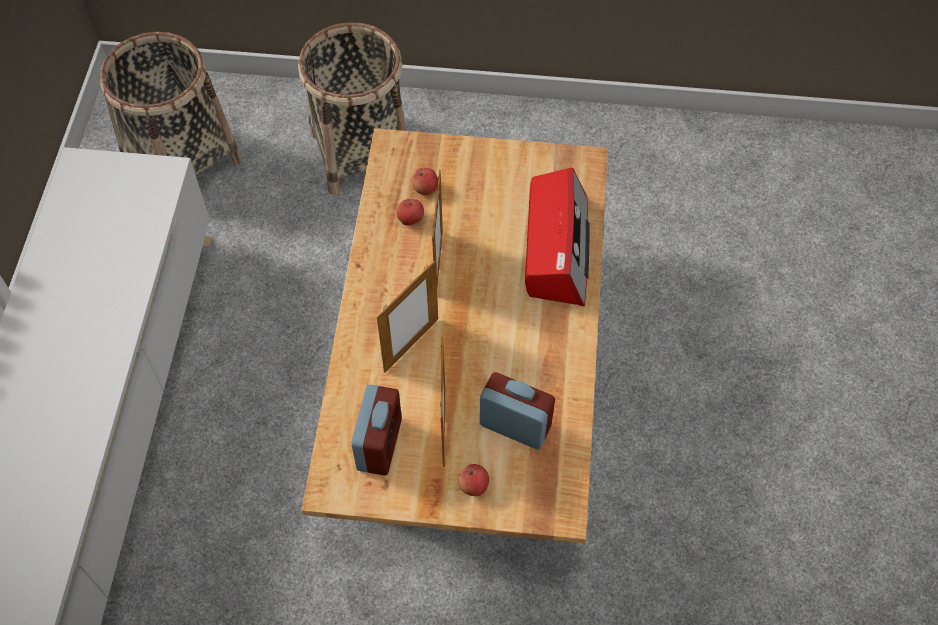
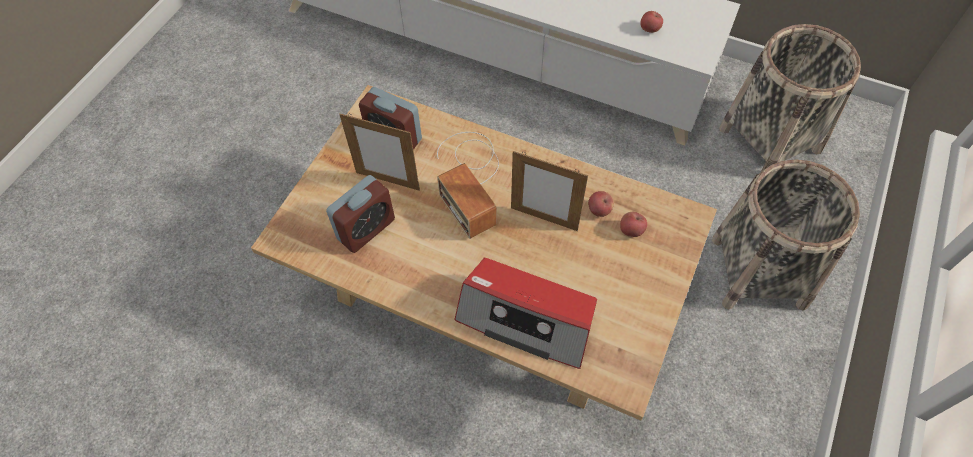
camera: 110 degrees right, 0 degrees up
picture frame [377,260,438,373] -> radio [437,132,499,239]
apple [459,464,489,496] -> apple moved to [640,11,663,33]

